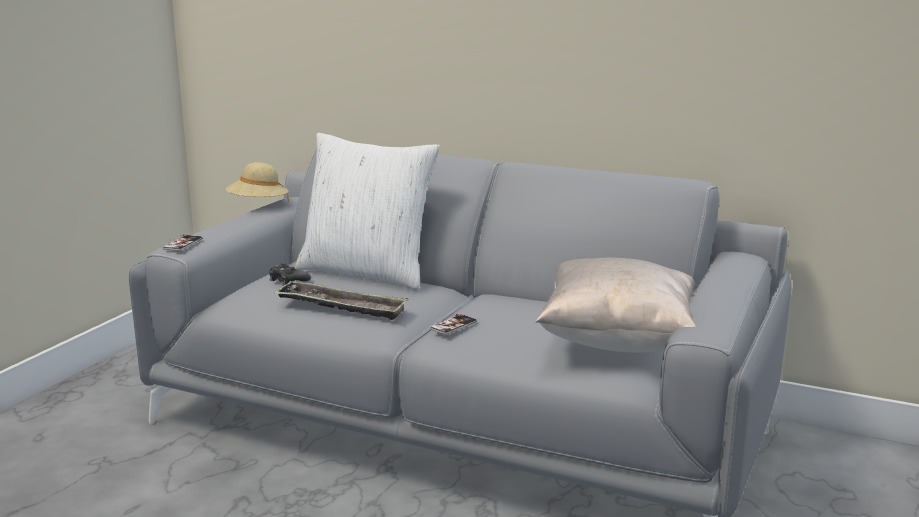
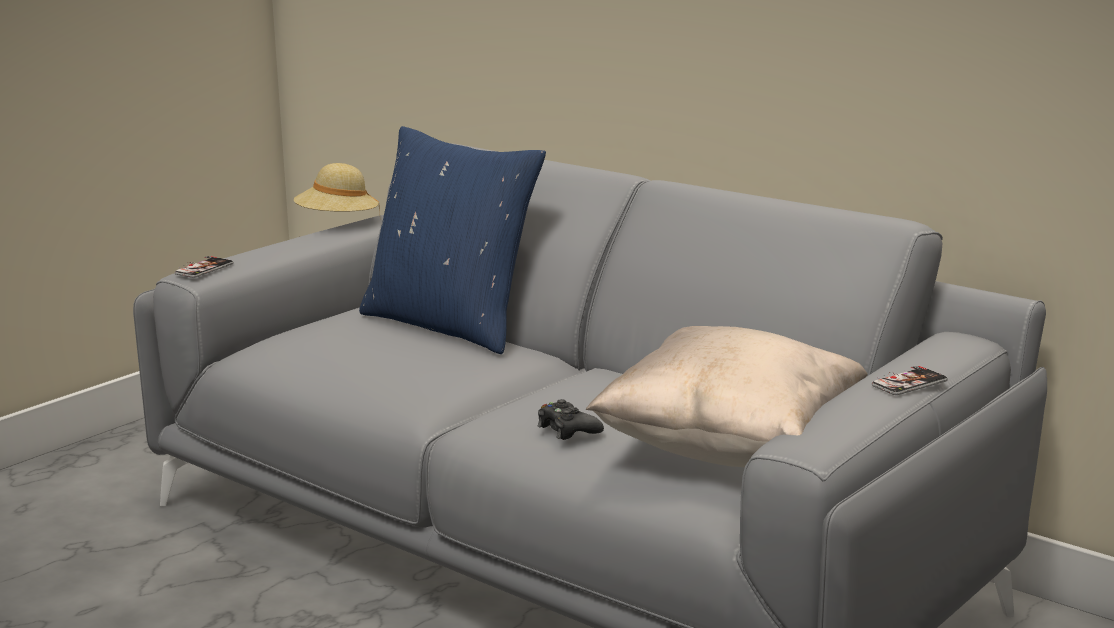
camera: 15 degrees right, 0 degrees up
black game controller [269,263,311,286] -> black game controller moved to [538,399,604,440]
tray [274,280,409,320] -> none
white pillow [295,133,440,290] -> blue pillow [359,126,546,354]
phone [430,314,477,335] -> phone moved to [871,366,948,395]

